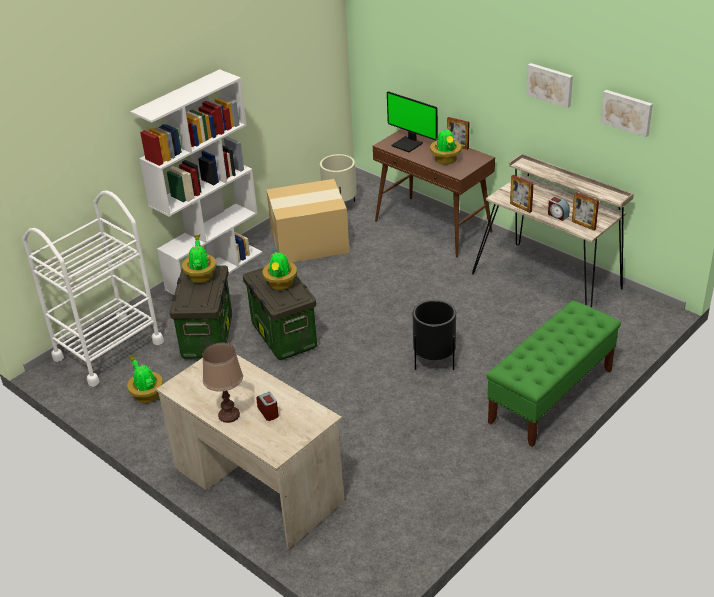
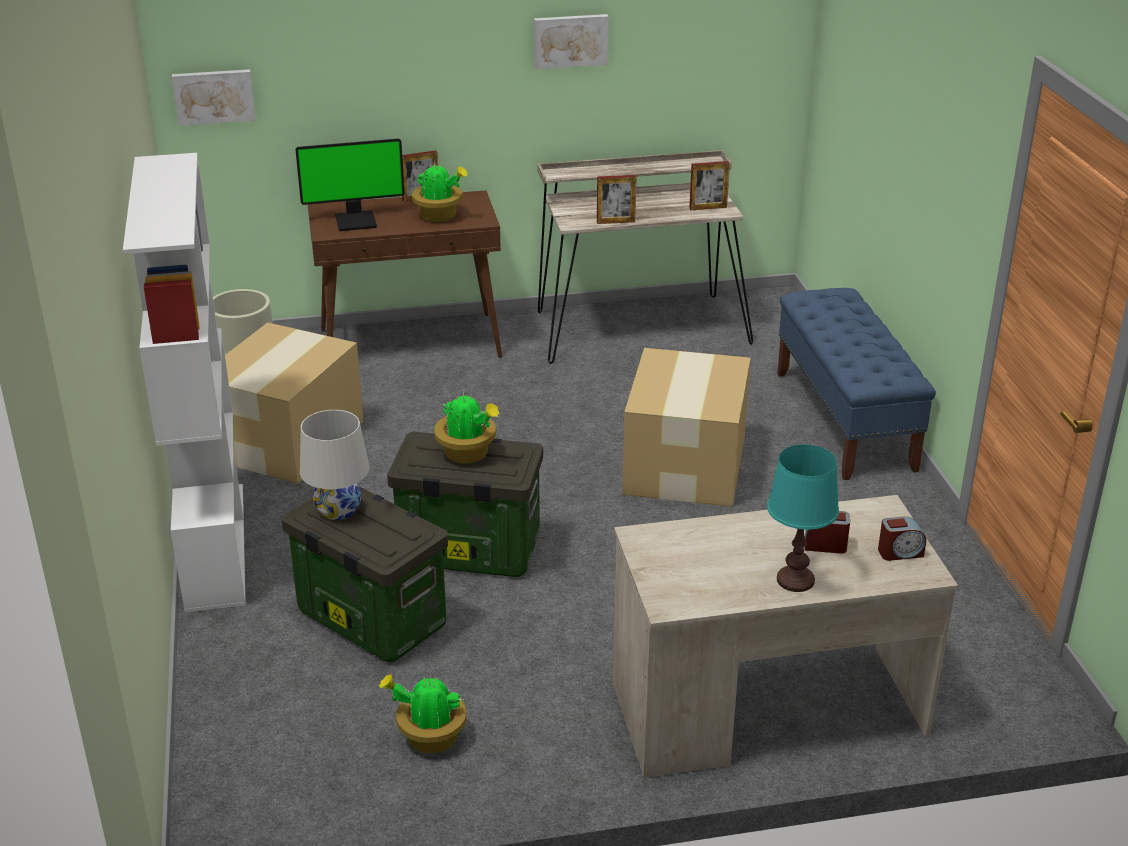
camera: 55 degrees left, 5 degrees down
white cart [22,191,164,387] -> none
potted plant [182,235,217,283] -> white table lamp [300,410,369,520]
brown table lamp [203,343,243,423] -> turquoise table lamp [767,444,839,592]
black planter [413,300,456,370] -> cardboard box [622,348,751,507]
green bench [486,301,621,447] -> blue bench [777,288,936,480]
alarm clock [548,196,570,221] -> alarm clock moved to [878,517,926,561]
picture [600,90,653,137] -> picture moved to [172,69,256,126]

